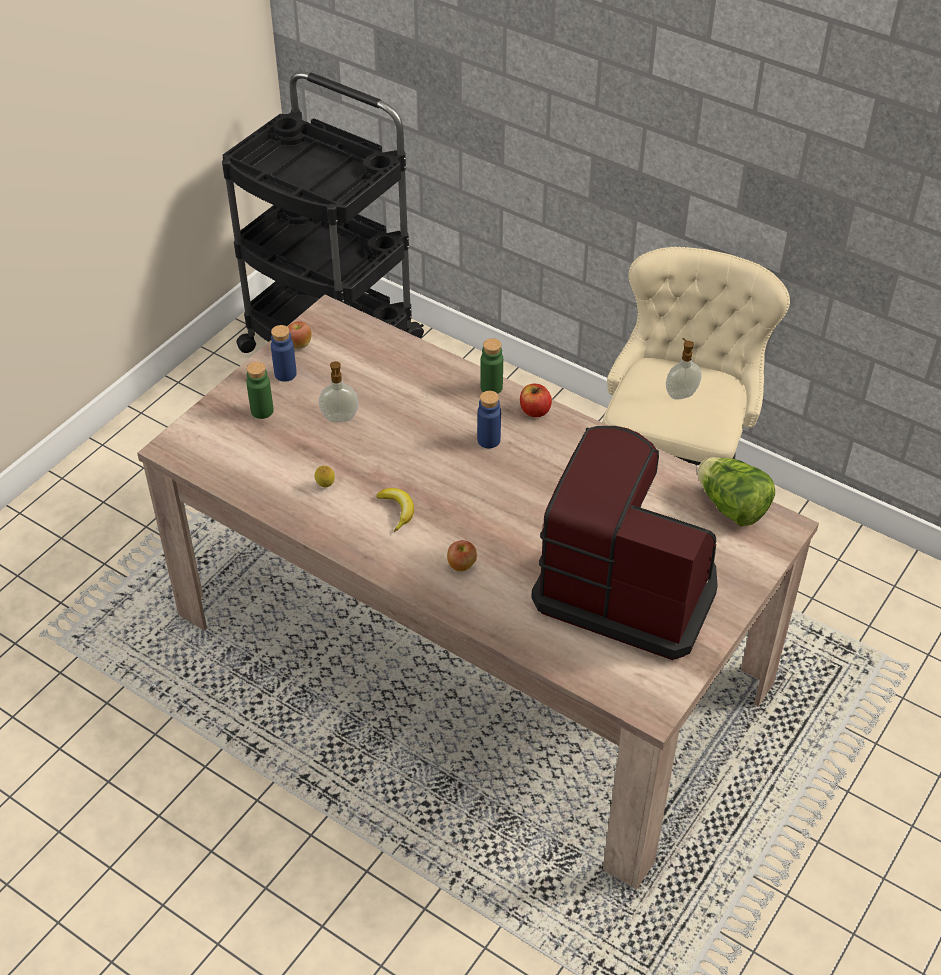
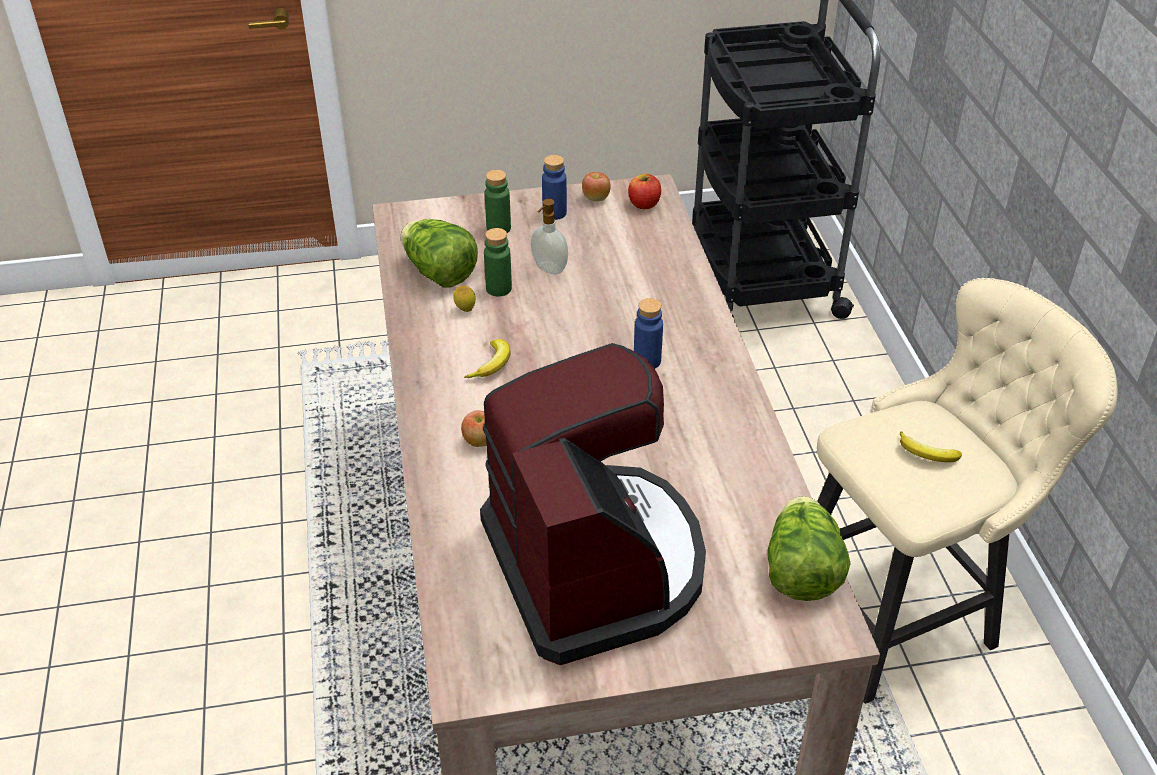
camera: 45 degrees right, 5 degrees down
green bottle [480,338,503,394] -> green bottle moved to [484,228,512,296]
apple [520,384,552,417] -> apple moved to [628,174,661,209]
soap dispenser [666,338,701,399] -> banana [900,431,962,462]
none -> lettuce [401,219,478,288]

